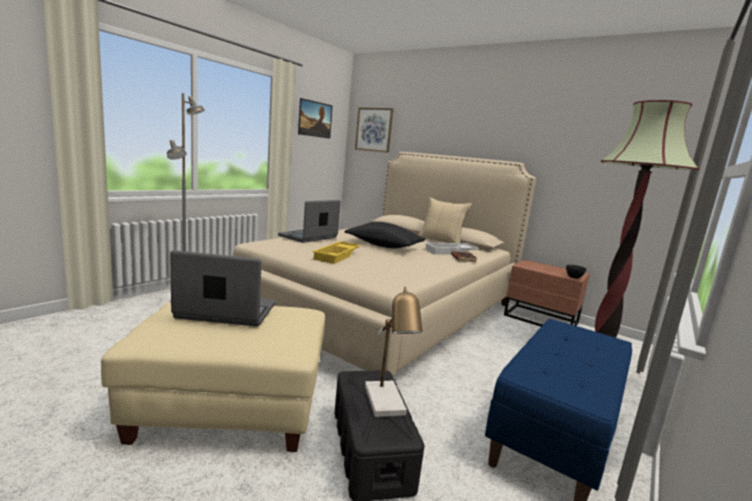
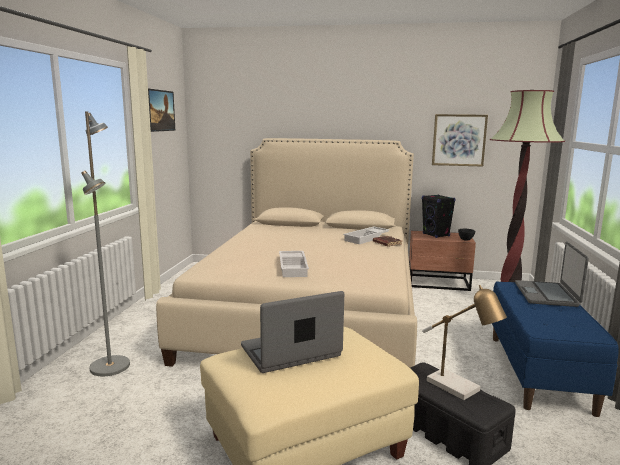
camera: 25 degrees left, 0 degrees up
laptop [278,200,341,243] -> laptop moved to [515,242,589,307]
yellow tray [312,241,361,264] -> white tray [279,251,309,277]
black pillow [345,222,425,248] -> none
picture [355,108,393,153] -> picture moved to [432,114,488,166]
beige pillow [418,197,472,243] -> none
none -> black speaker [422,195,455,238]

